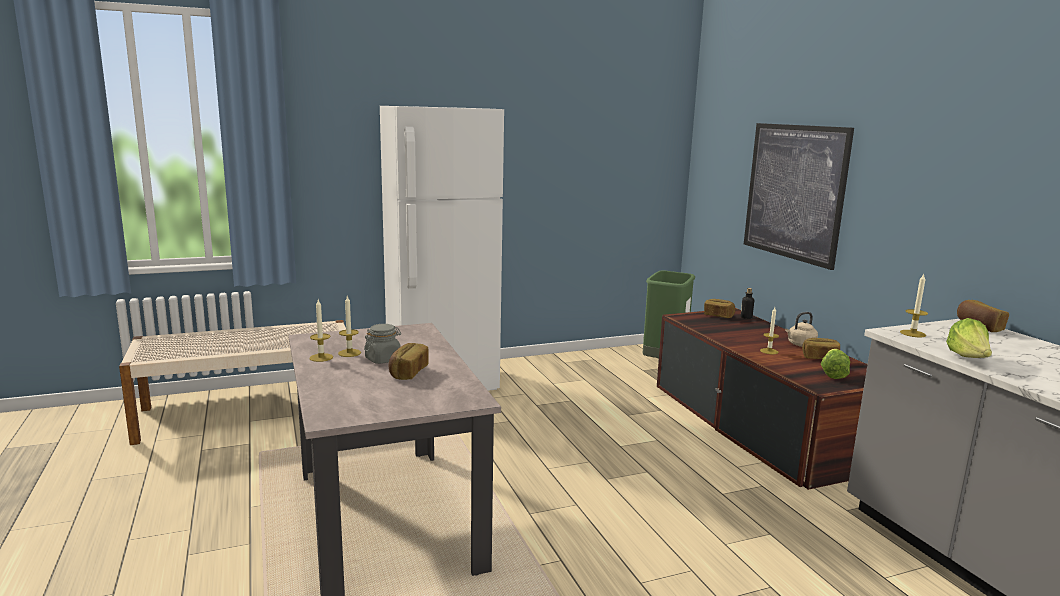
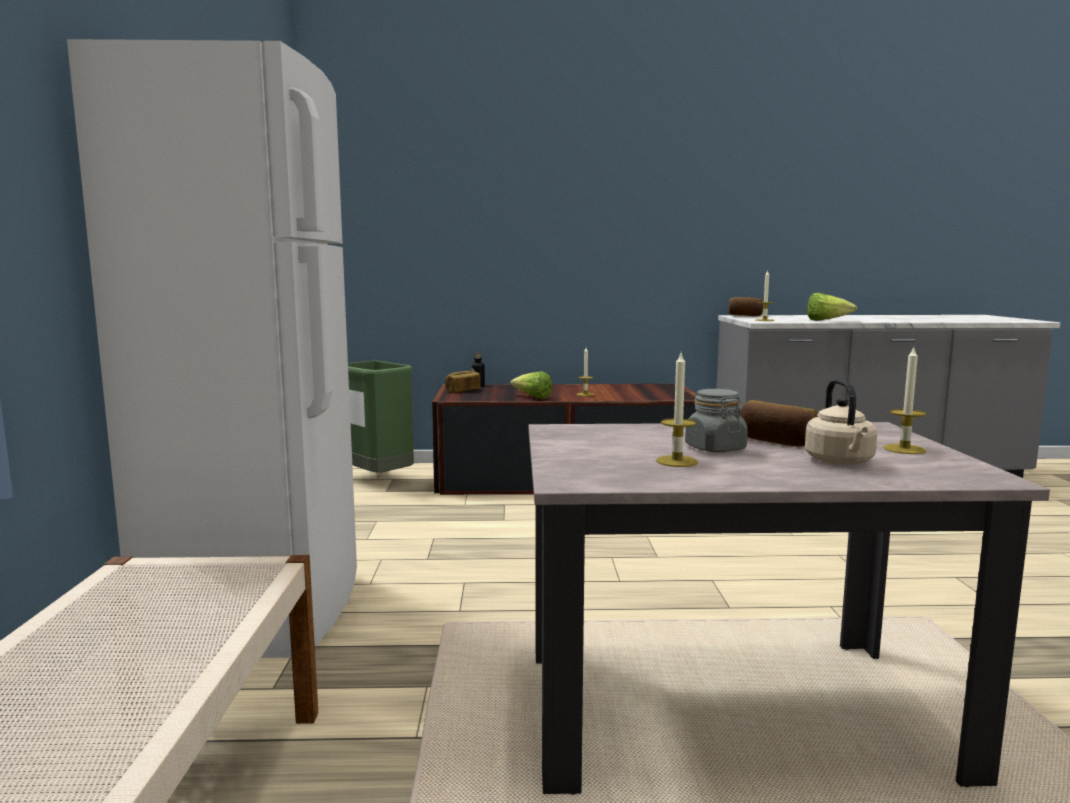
camera: 70 degrees left, 5 degrees down
candle [309,300,333,362] -> candle moved to [883,347,927,454]
picture [744,123,854,270] -> none
beige kettle [785,312,818,347] -> beige kettle moved to [805,379,877,465]
bread [802,338,840,359] -> none
lettuce [821,349,850,379] -> lettuce moved to [510,371,552,399]

